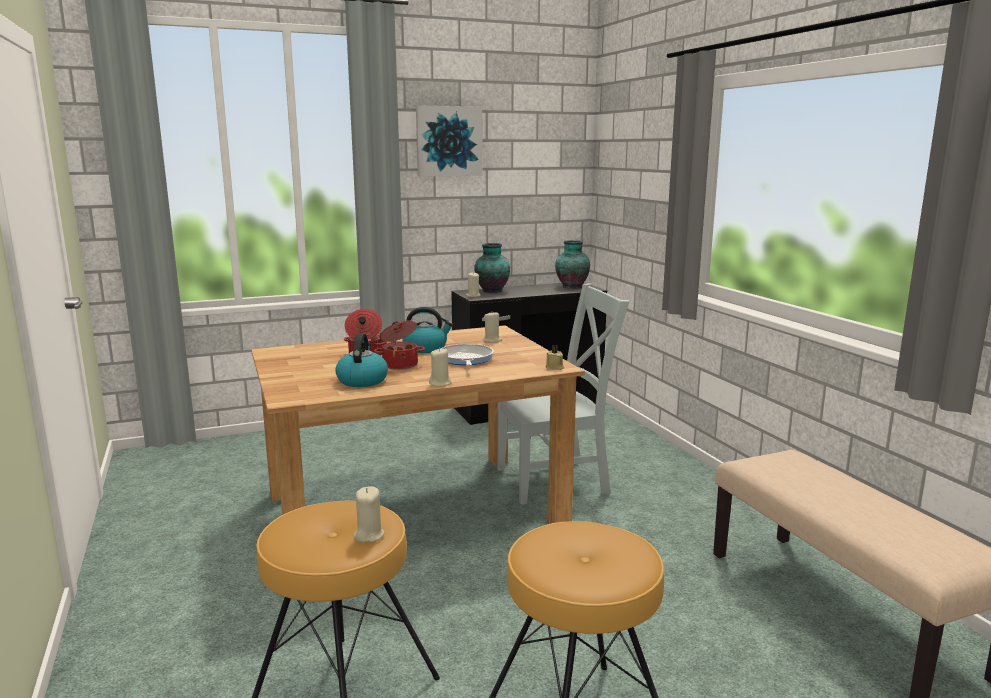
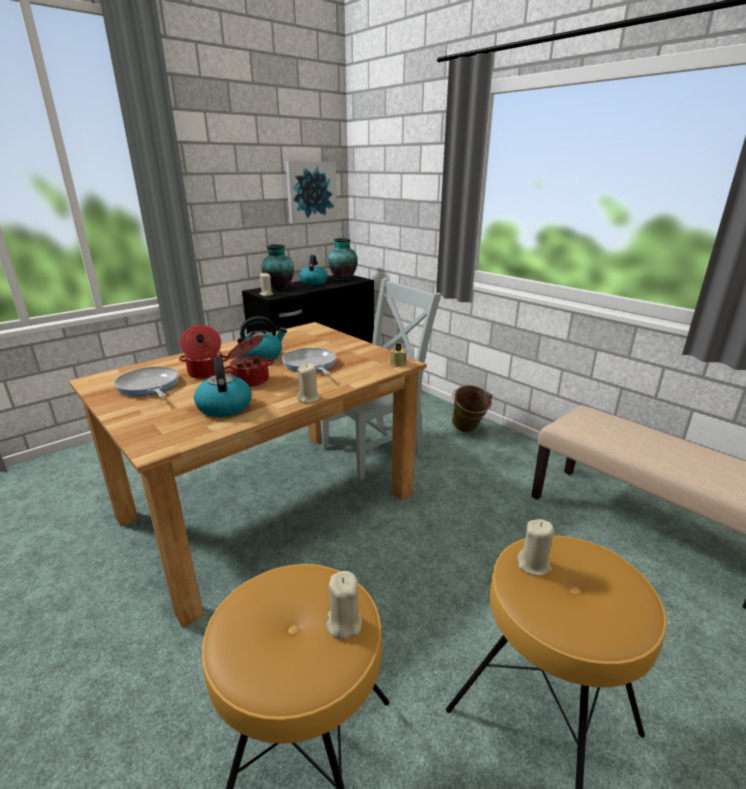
camera: 20 degrees left, 10 degrees up
picture [416,105,483,177] -> picture moved to [285,161,337,224]
beige candle [483,312,502,342] -> beige candle moved to [517,519,554,576]
none -> frying pan [114,366,179,398]
none -> kettle [300,255,328,285]
none -> green bucket [452,385,493,432]

